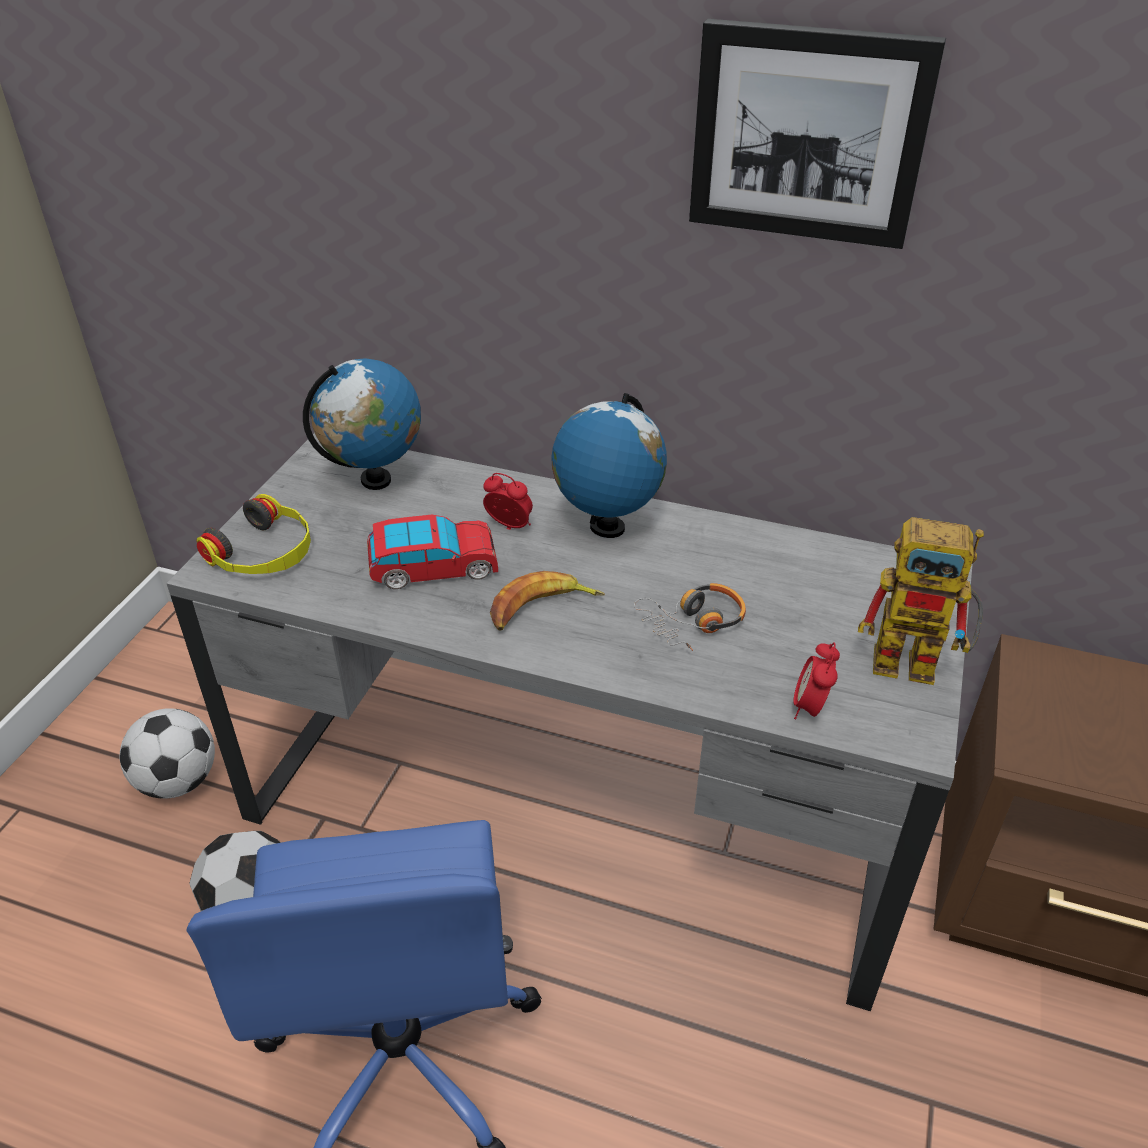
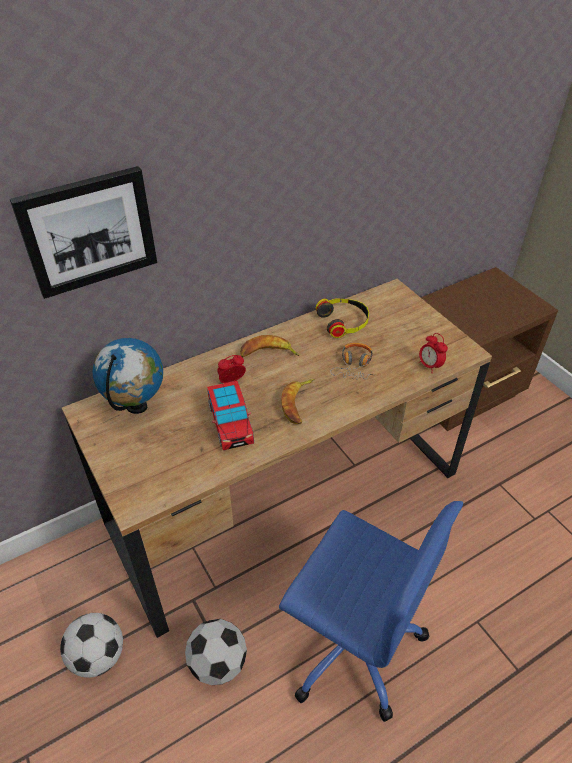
camera: 50 degrees left, 5 degrees up
grey desk [166,433,973,1011] -> brown desk [62,279,492,638]
headphones [197,494,311,574] -> headphones moved to [316,298,369,338]
toy car [367,515,498,589] -> toy car turned 135 degrees clockwise [207,381,254,450]
globe [551,393,667,538] -> banana [240,335,299,357]
picture [689,19,946,249] -> picture moved to [10,166,157,299]
toy robot [858,517,984,685] -> none

